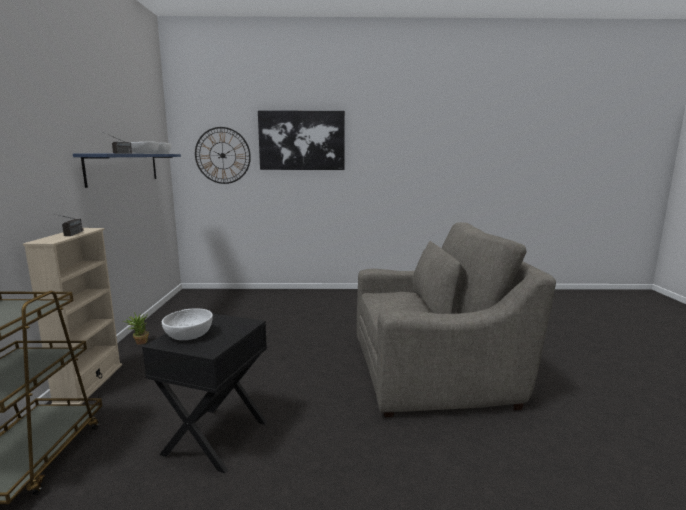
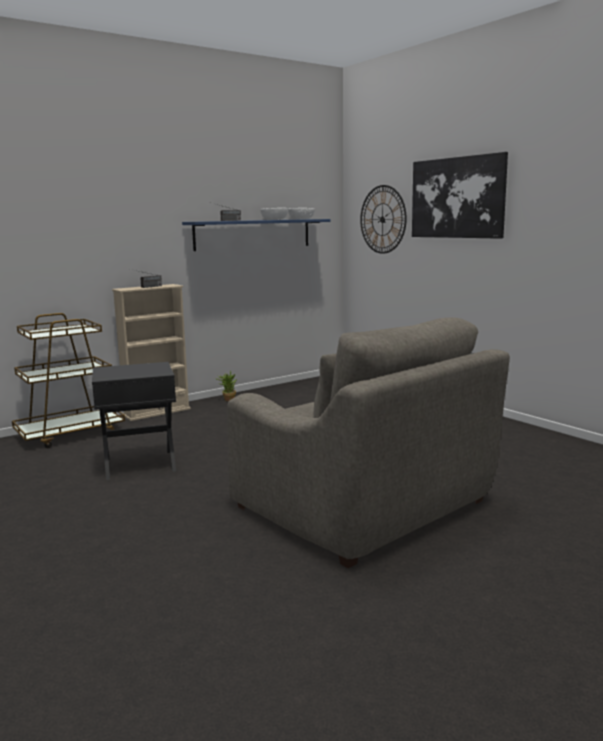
camera: 55 degrees right, 0 degrees up
white bowl [162,308,213,340] -> none

